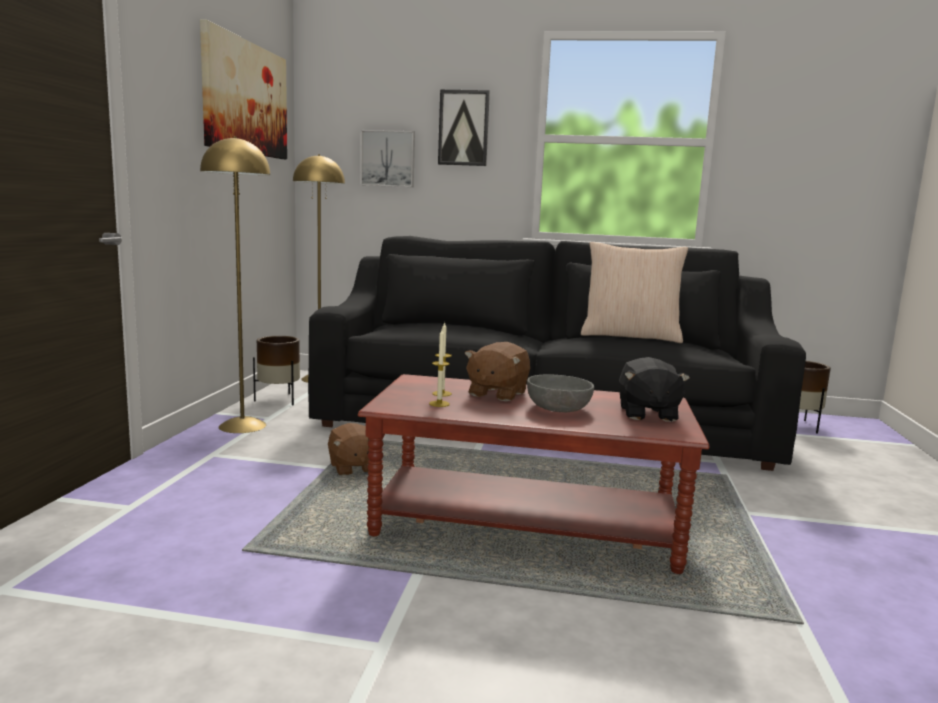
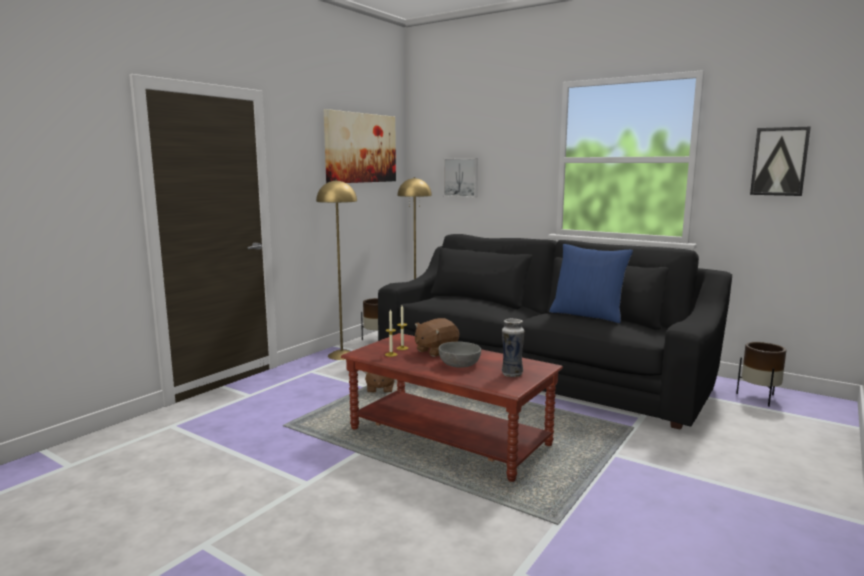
camera: 25 degrees right, 0 degrees up
picture [438,90,490,166] -> picture moved to [750,126,811,196]
beige pillow [581,242,688,343] -> blue pillow [549,244,633,323]
black plush toy [619,357,690,422] -> vase [502,318,525,377]

